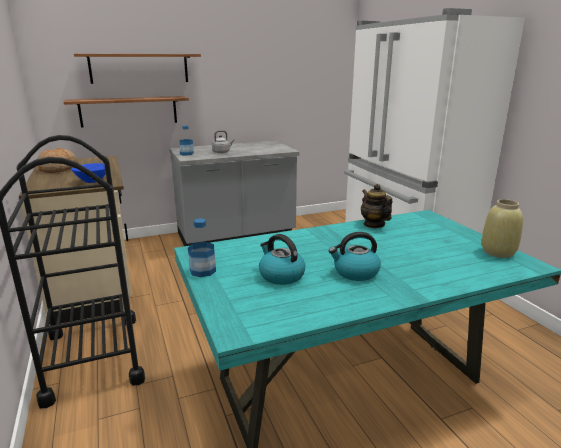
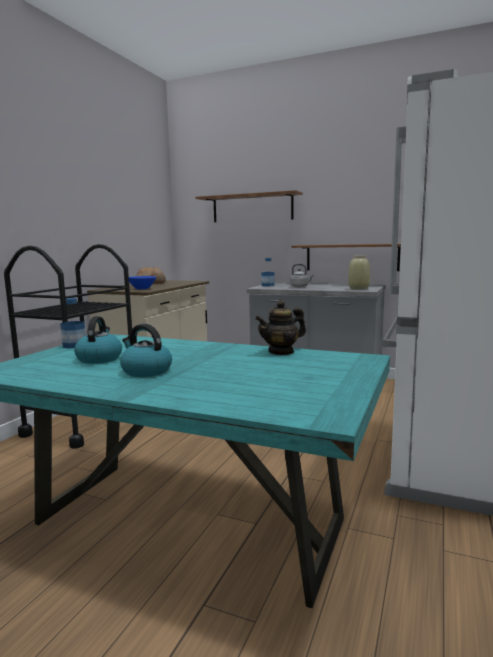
camera: 45 degrees right, 10 degrees down
shelf [64,96,189,128] -> shelf moved to [292,244,401,271]
teapot [361,184,393,228] -> teapot turned 135 degrees counterclockwise [255,300,306,355]
beige vase [482,199,523,258] -> beige vase moved to [348,255,370,290]

